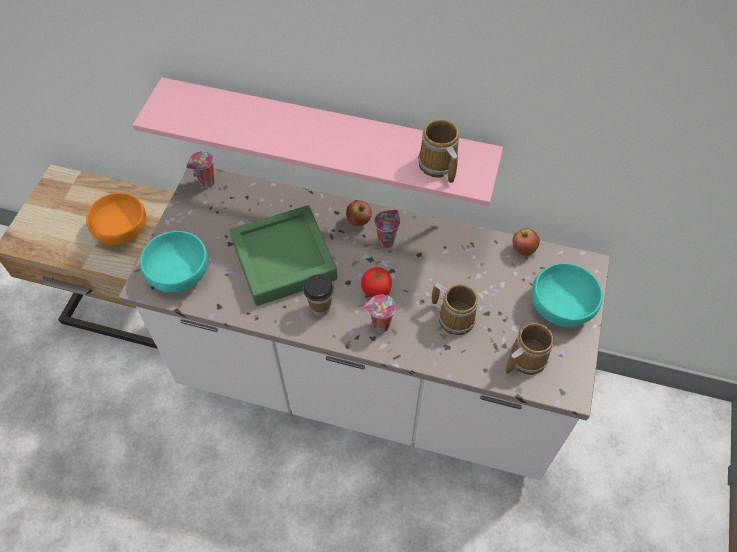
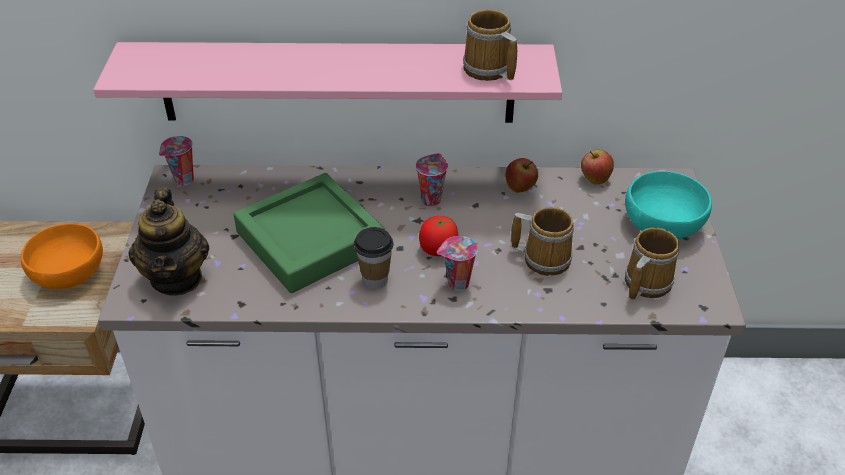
camera: 15 degrees left, 15 degrees down
turquoise bowl [140,231,208,293] -> teapot [128,187,209,296]
apple [346,200,372,226] -> apple moved to [505,158,538,193]

